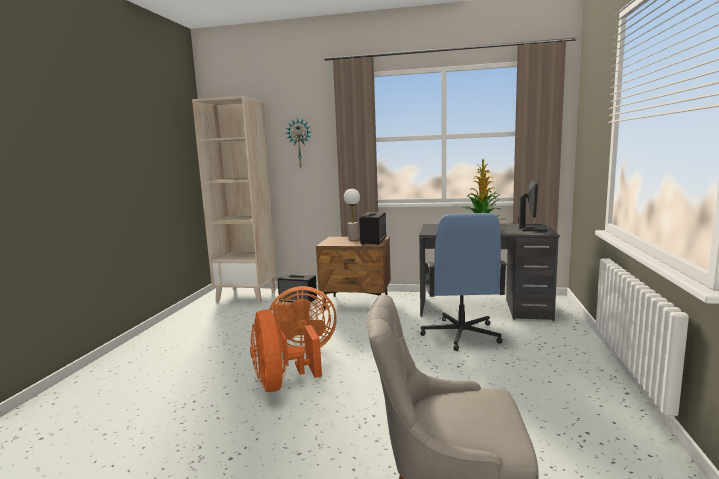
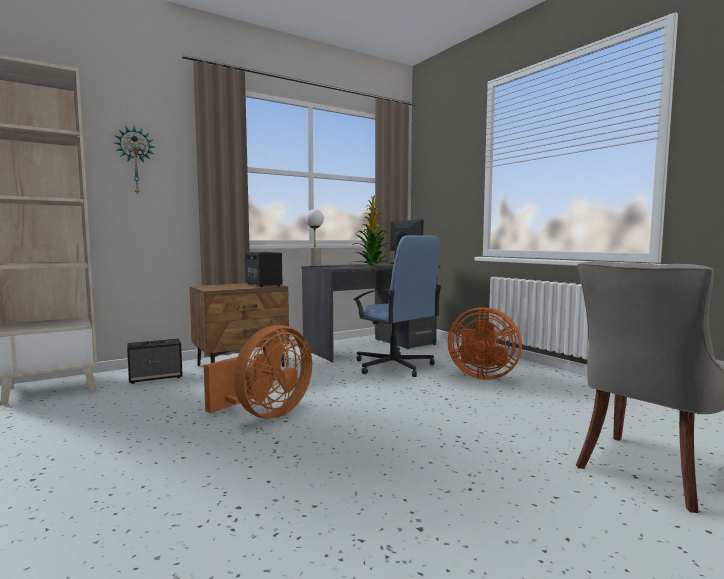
camera: 45 degrees left, 5 degrees down
orange fan [250,310,322,392] -> orange fan moved to [448,307,522,380]
table lamp [344,189,360,240] -> table lamp moved to [306,209,324,266]

